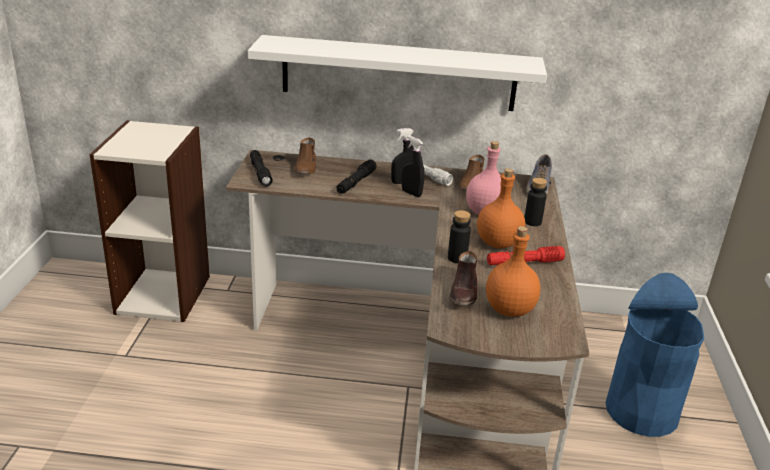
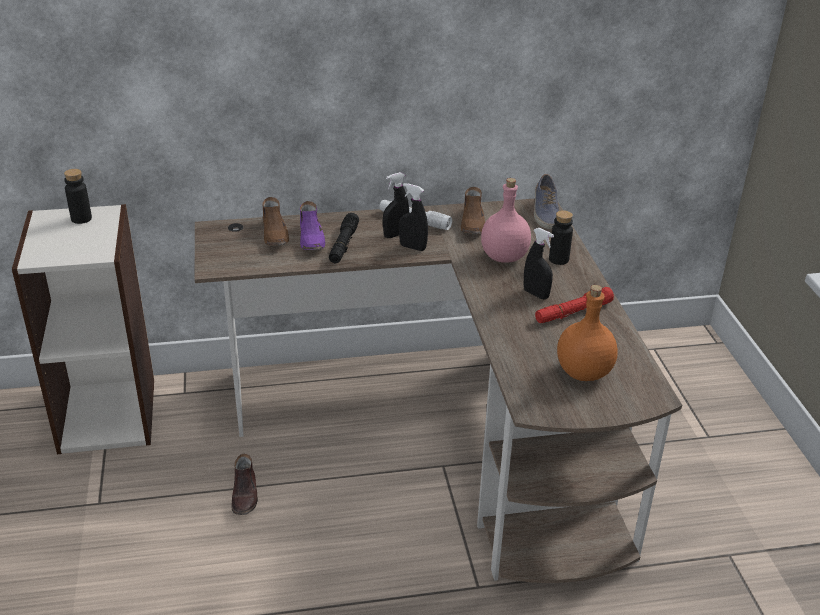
camera: 15 degrees left, 5 degrees up
white shelf [248,35,547,111] -> none
black flashlight [250,150,273,187] -> none
black bottle [448,210,471,263] -> black bottle moved to [64,169,92,224]
brown shoe [449,251,477,305] -> brown shoe moved to [231,454,258,515]
orange bottle [477,168,525,248] -> black spray bottle [524,228,554,299]
blue trash can [605,273,704,437] -> none
none -> purple shoe [300,201,325,250]

